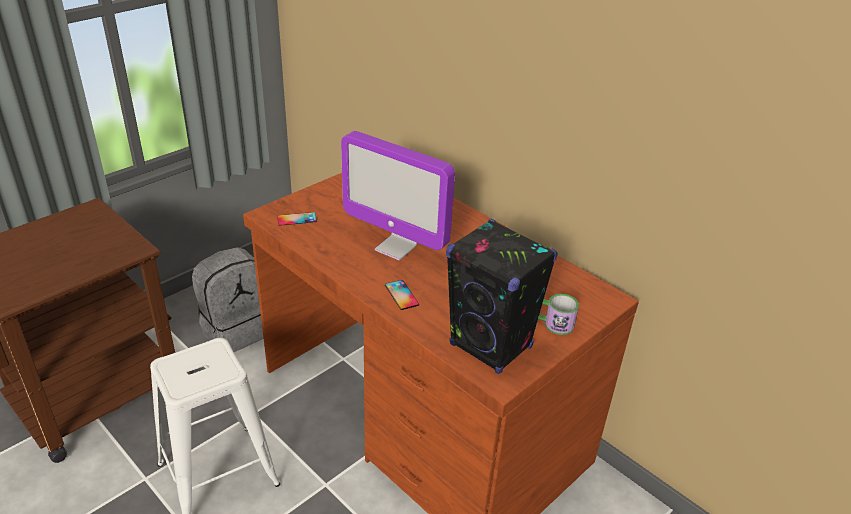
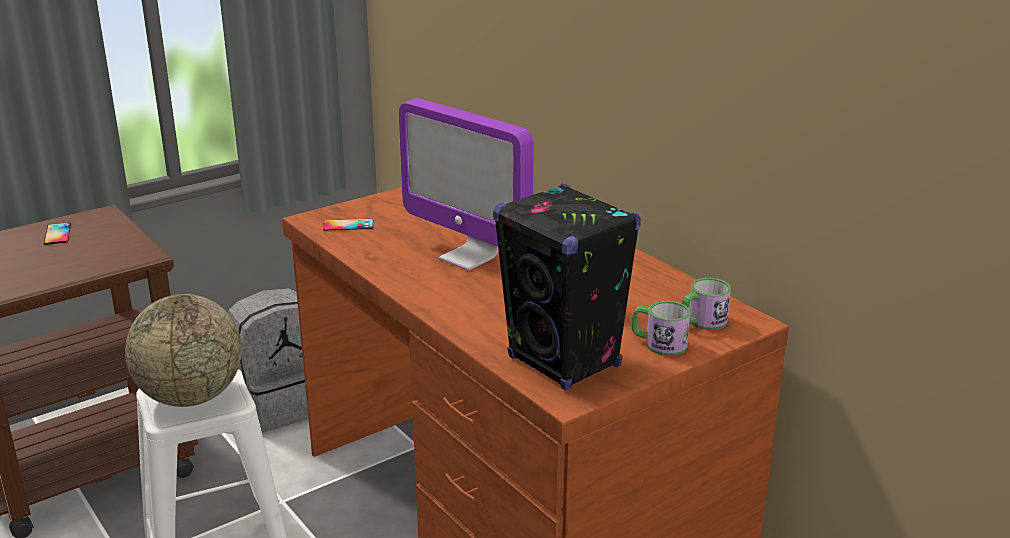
camera: 10 degrees right, 10 degrees down
phone [385,280,419,310] -> phone moved to [44,222,71,245]
none -> globe [125,294,242,407]
none -> mug [682,278,731,330]

